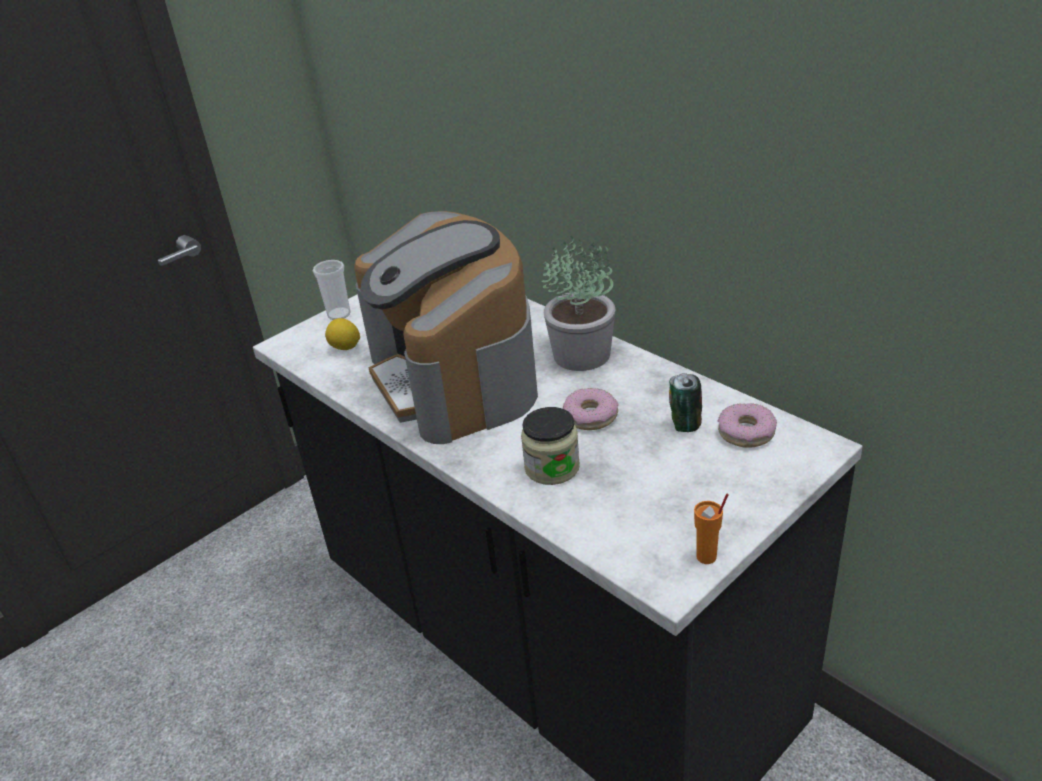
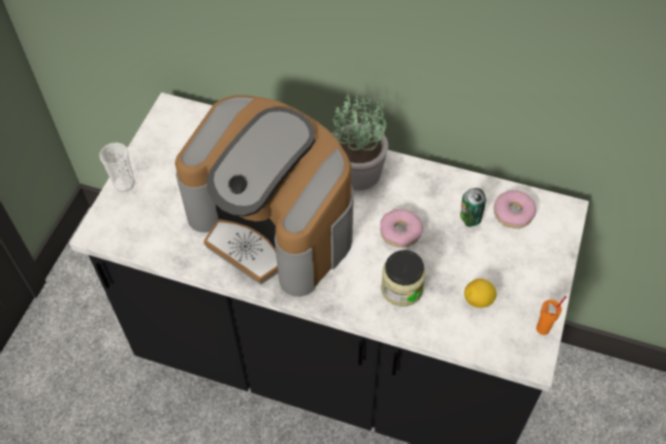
camera: 30 degrees left, 20 degrees up
lemon [325,318,360,350] -> lemon moved to [464,278,497,308]

